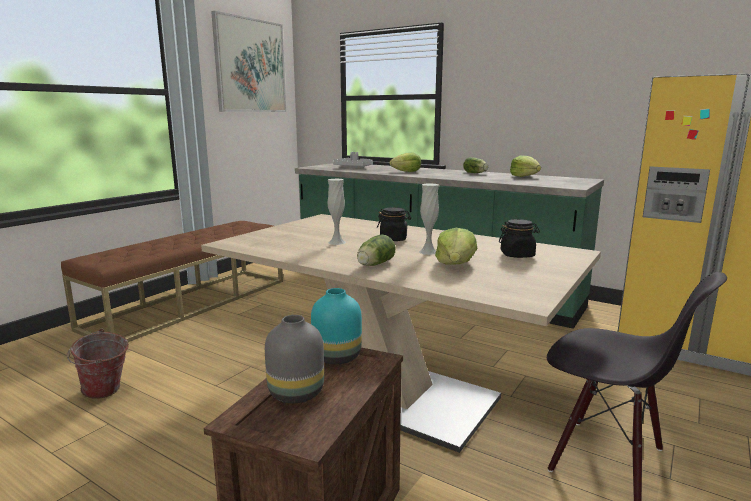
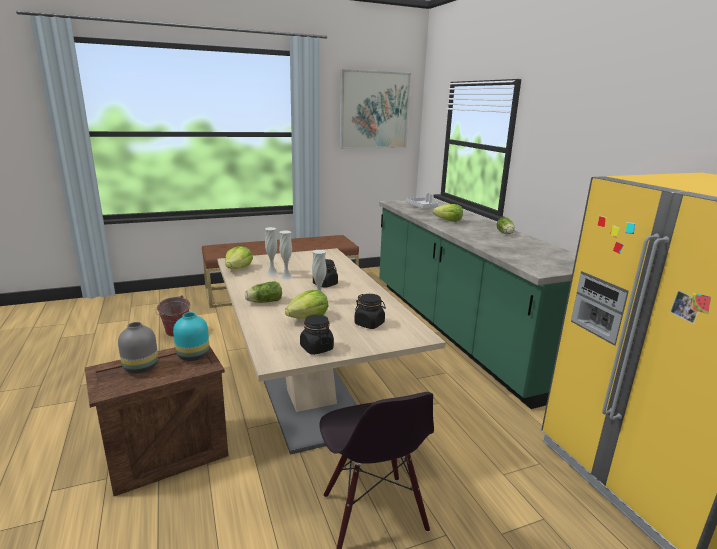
camera: 35 degrees right, 5 degrees up
lettuce [510,156,541,177] -> lettuce moved to [225,246,253,269]
none -> white vase [265,227,279,275]
none -> black jar [300,314,334,355]

